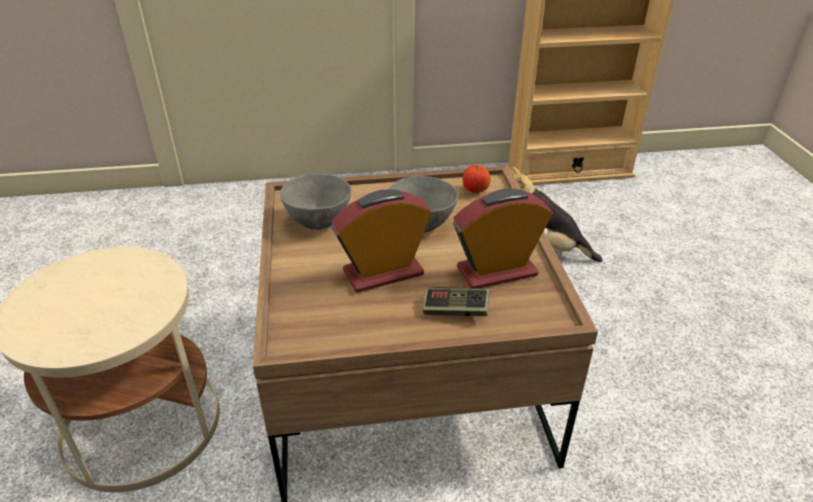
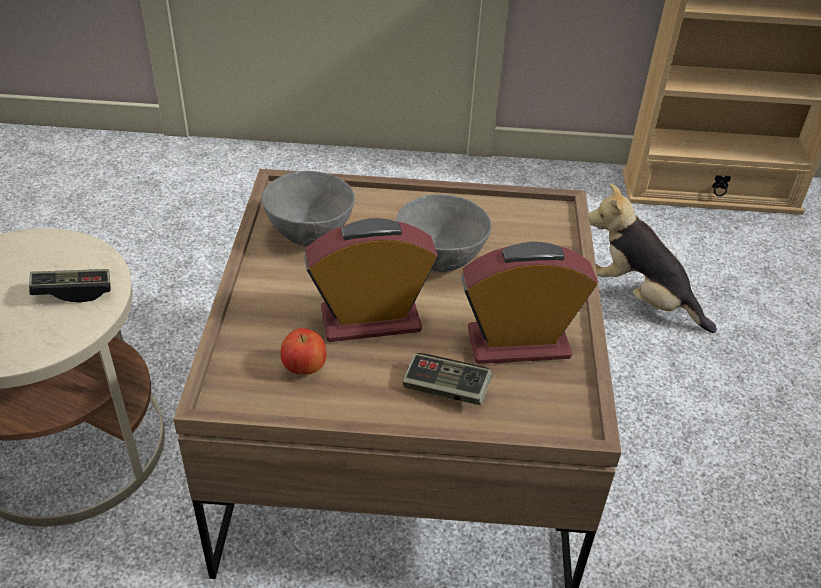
camera: 10 degrees right, 5 degrees up
apple [463,165,490,193] -> apple moved to [281,328,326,375]
none -> game controller [29,269,111,303]

